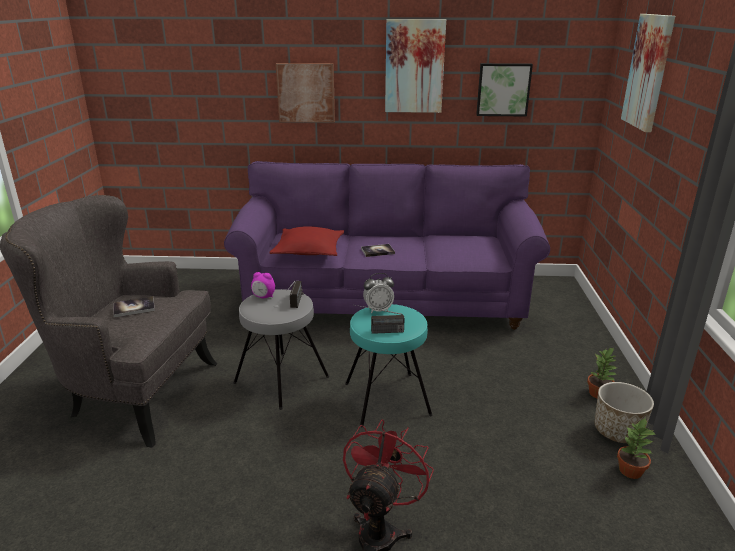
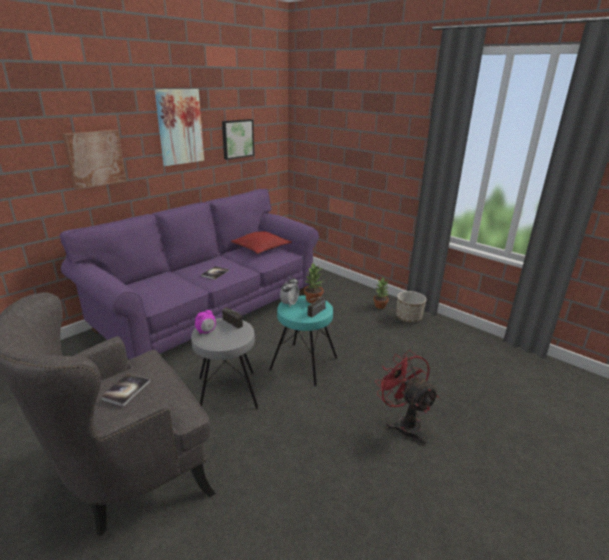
camera: 50 degrees left, 0 degrees up
red pillow [270,226,344,256] -> red pillow moved to [231,231,292,254]
potted plant [617,418,655,479] -> potted plant moved to [304,263,324,303]
picture [621,14,675,132] -> none

